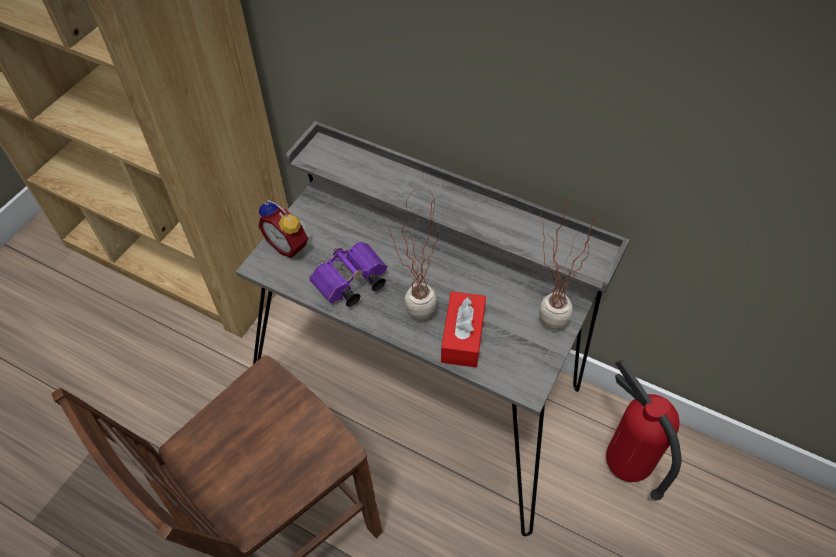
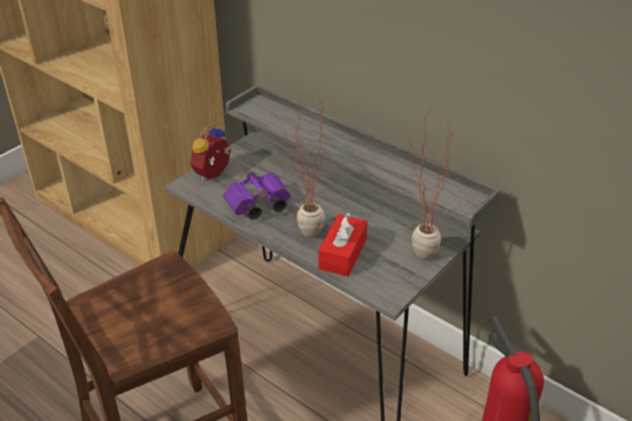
camera: 10 degrees right, 15 degrees down
alarm clock [258,200,308,258] -> alarm clock turned 75 degrees clockwise [190,124,231,181]

